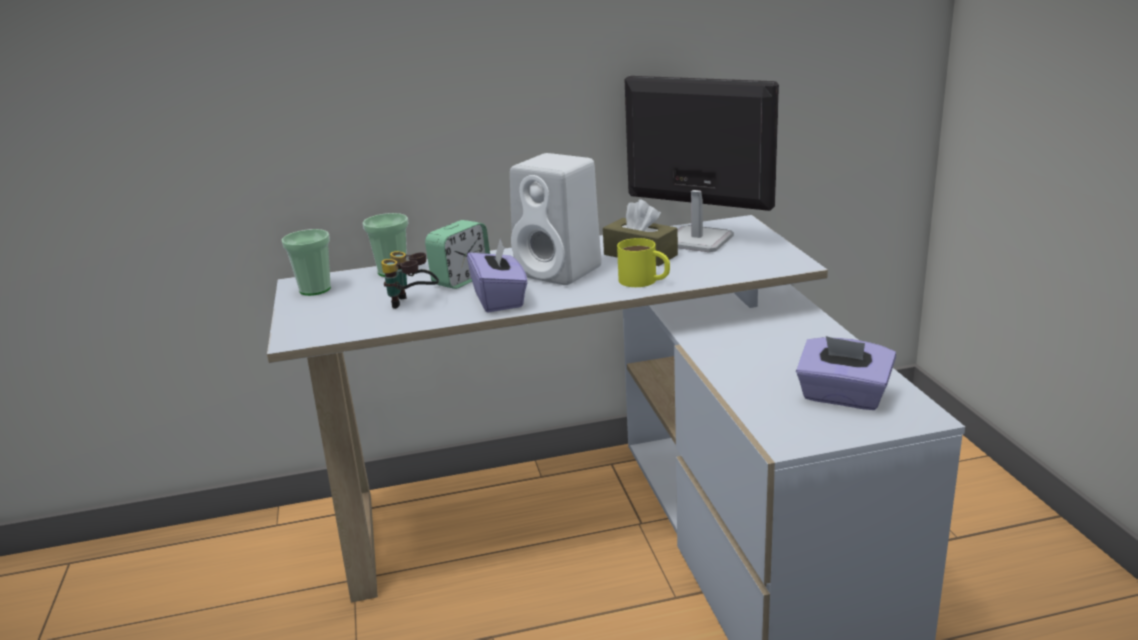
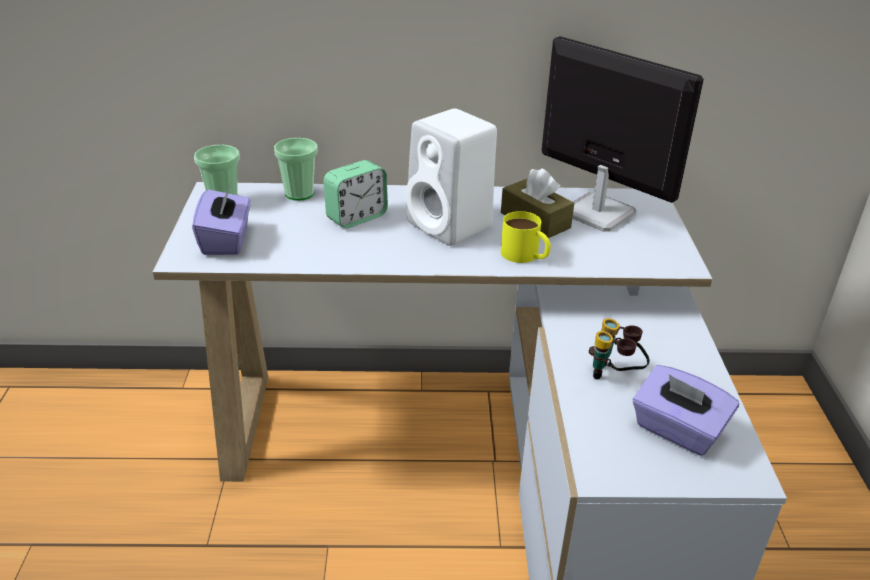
camera: 10 degrees right, 10 degrees up
binoculars [381,251,439,309] -> binoculars moved to [589,318,650,379]
purple tissue box [467,240,528,312] -> purple tissue box moved to [192,185,251,255]

